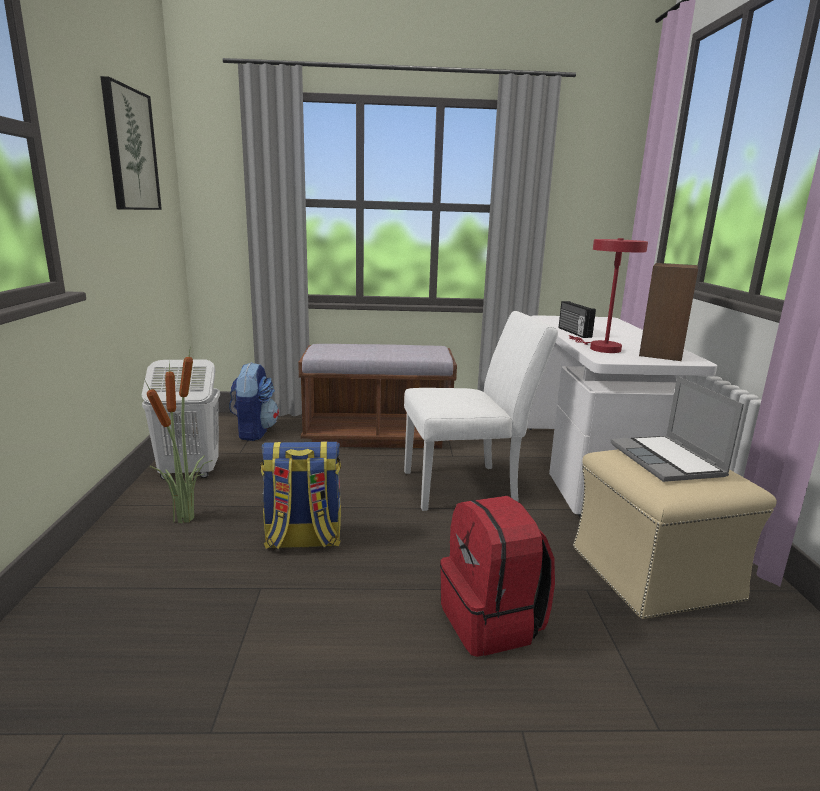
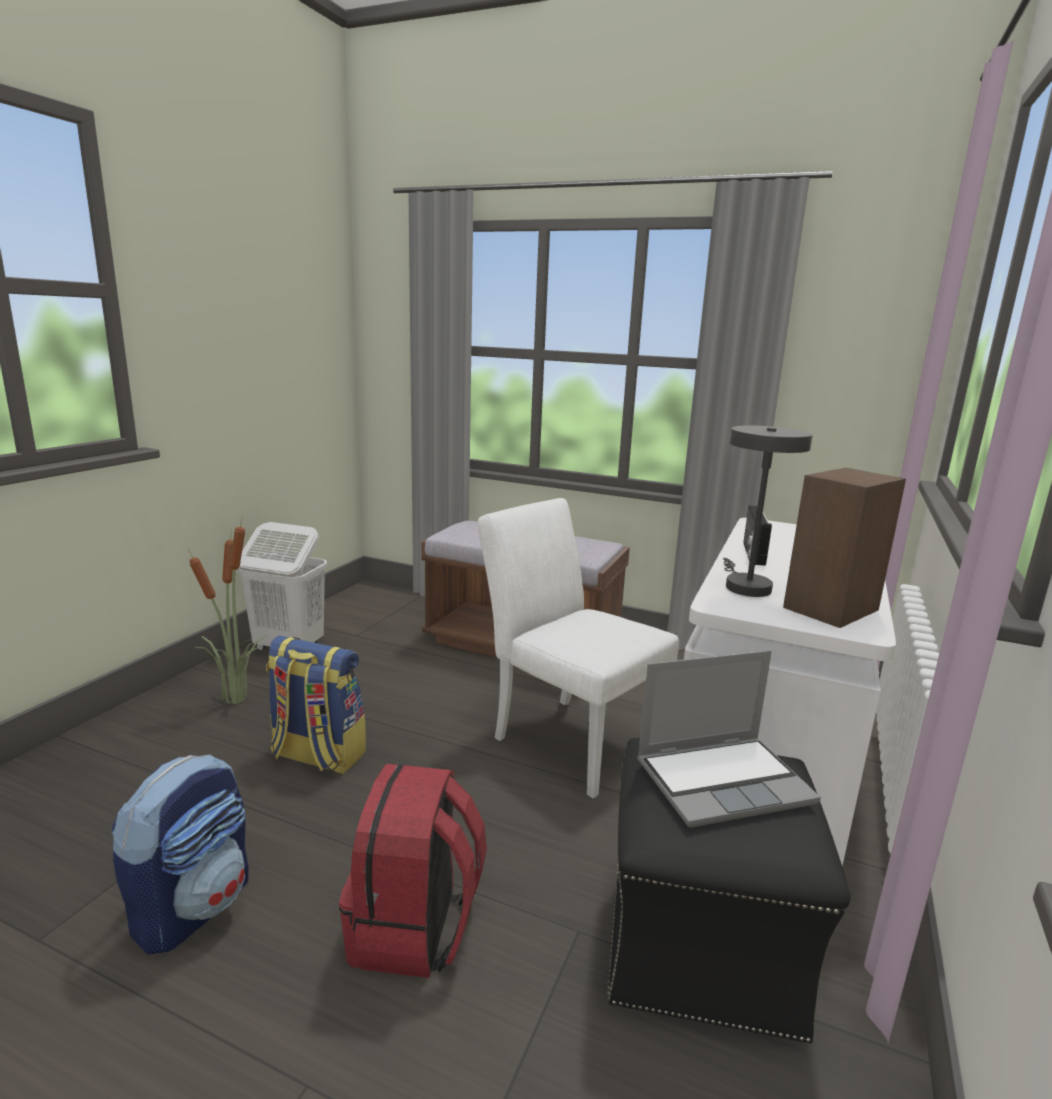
camera: 25 degrees right, 0 degrees up
picture [100,76,162,210] -> none
backpack [229,362,279,441] -> backpack moved to [111,755,249,955]
white chair [404,311,558,511] -> white chair turned 150 degrees counterclockwise [478,498,679,799]
red table lamp [569,238,648,353] -> grey table lamp [723,425,813,597]
beige ottoman [573,449,777,619] -> black ottoman [607,738,851,1043]
laptop [611,376,744,482] -> laptop turned 120 degrees counterclockwise [637,650,821,828]

